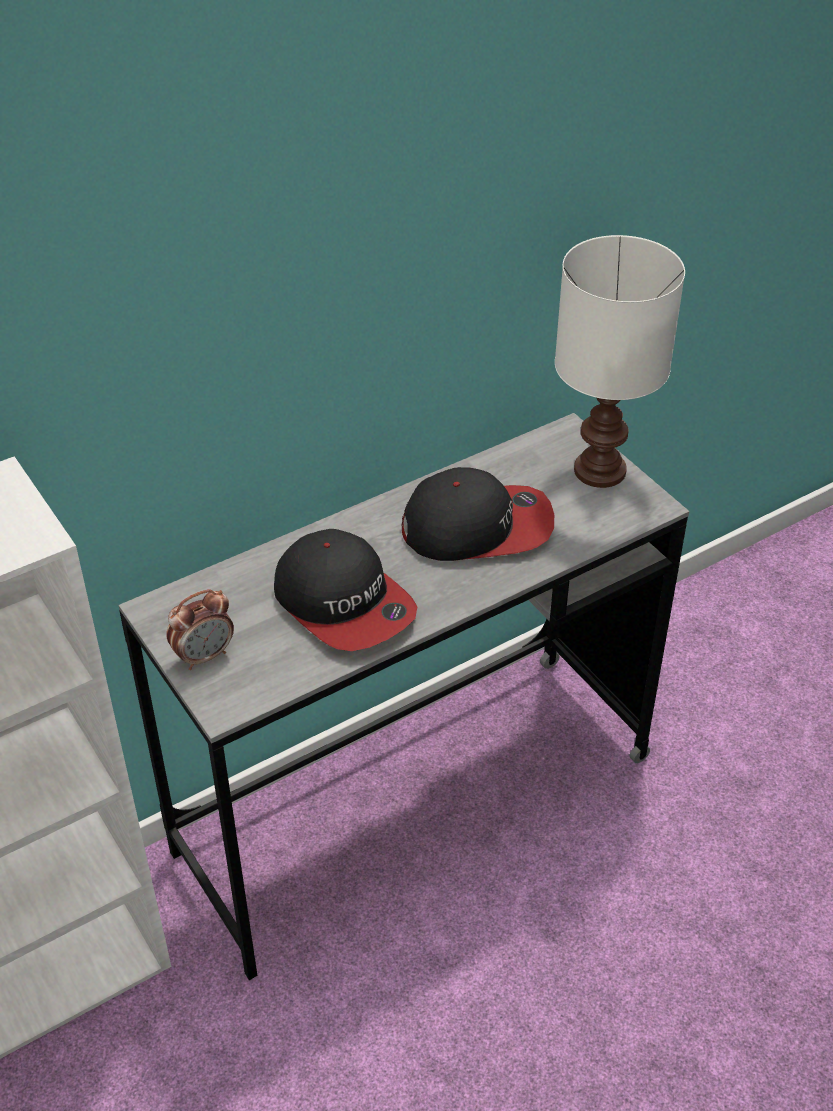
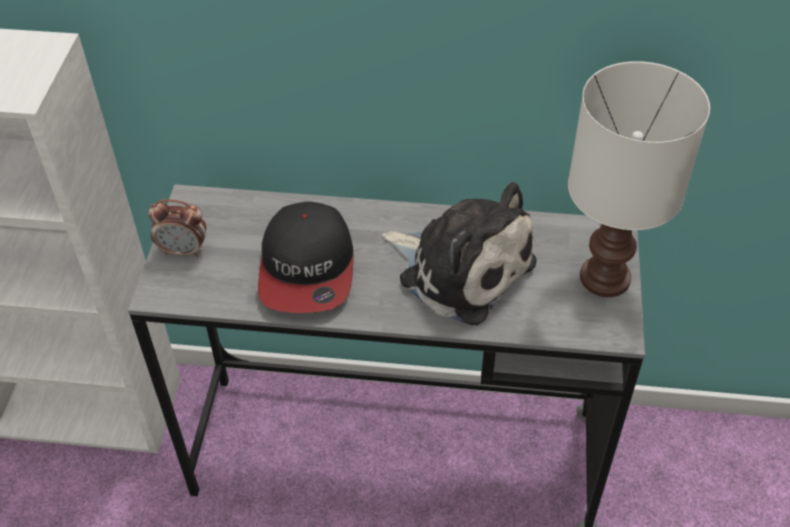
camera: 40 degrees right, 5 degrees up
cap [402,467,554,561] -> plush toy [382,182,537,325]

